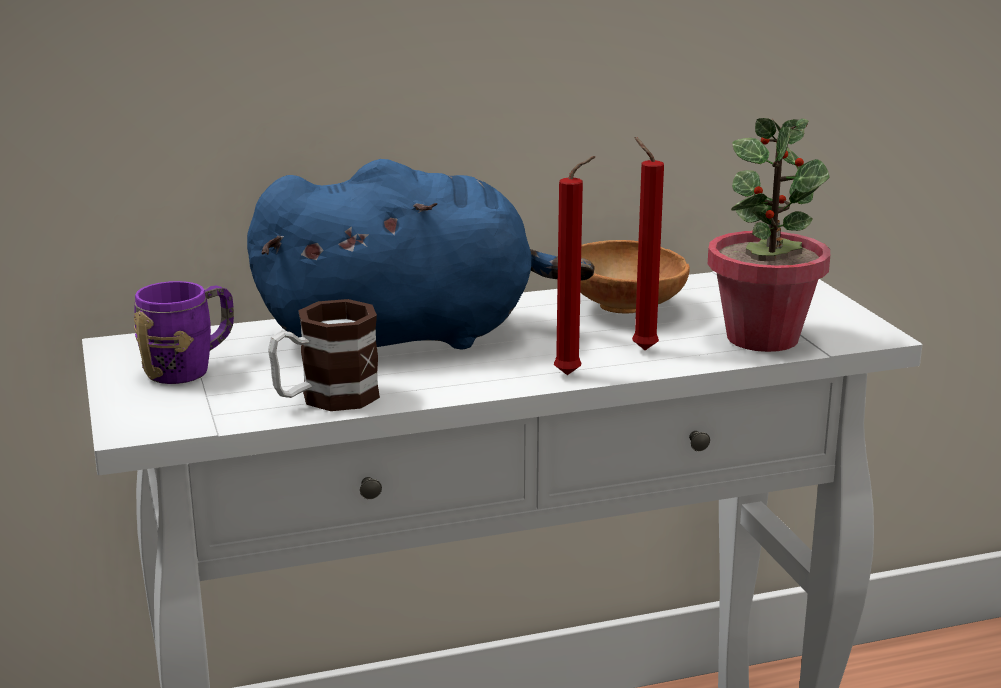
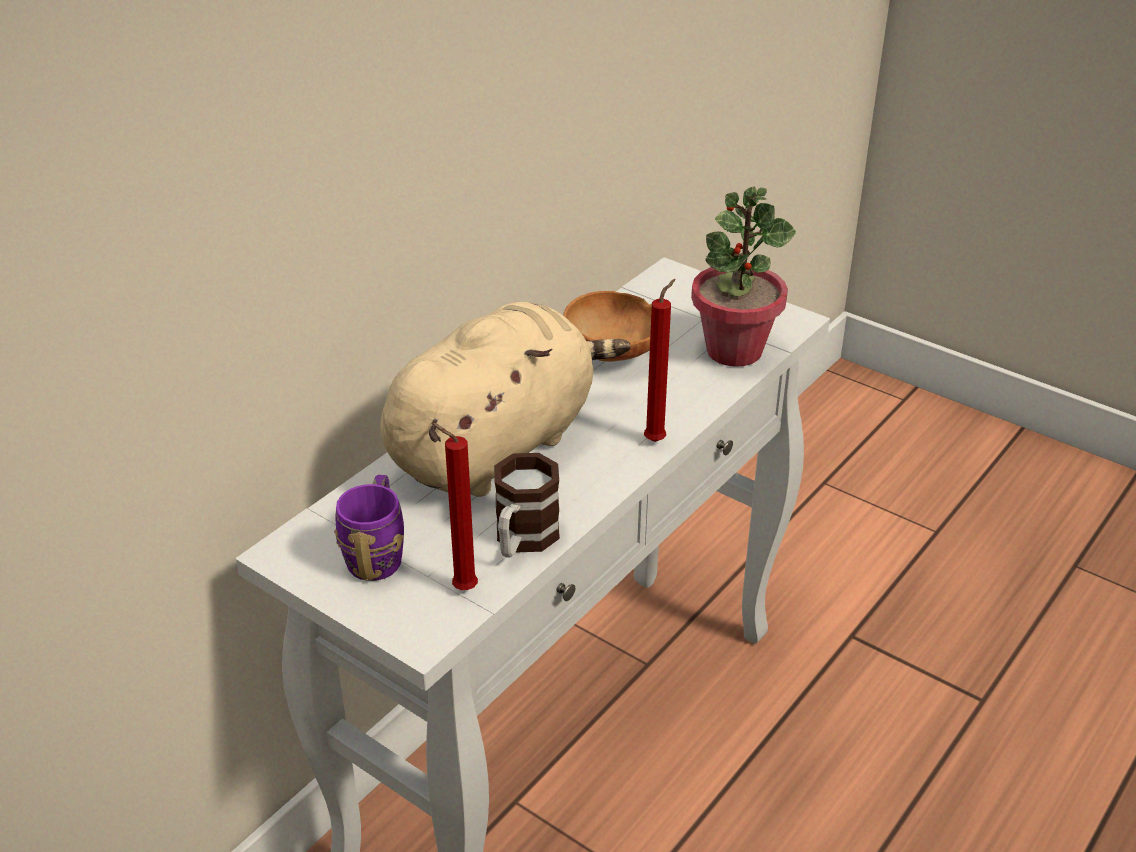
camera: 35 degrees left, 15 degrees up
blue plush toy [247,159,595,350] -> beige plush toy [380,302,631,497]
red candle [632,137,664,350] -> red candle moved to [431,422,478,590]

